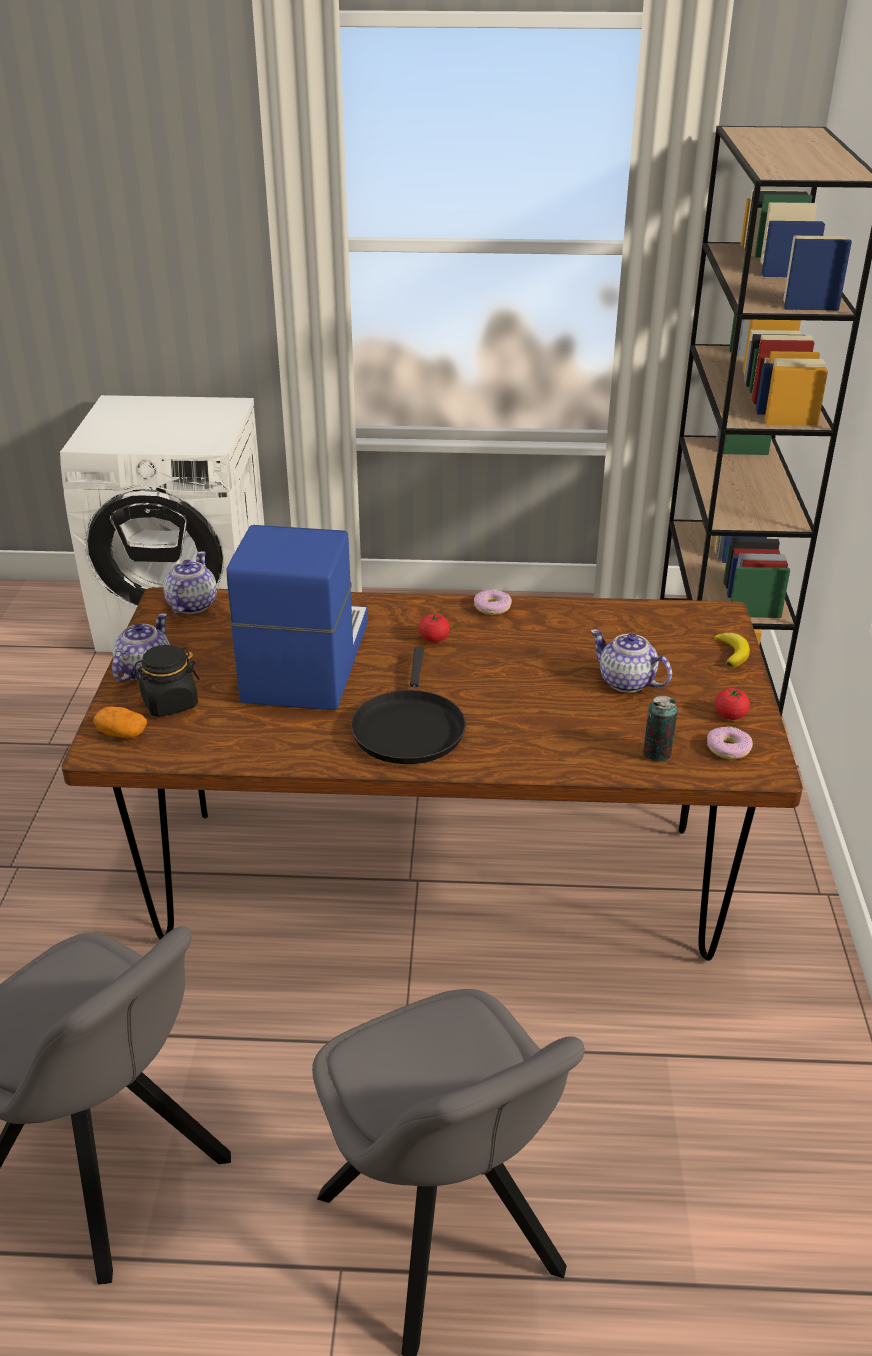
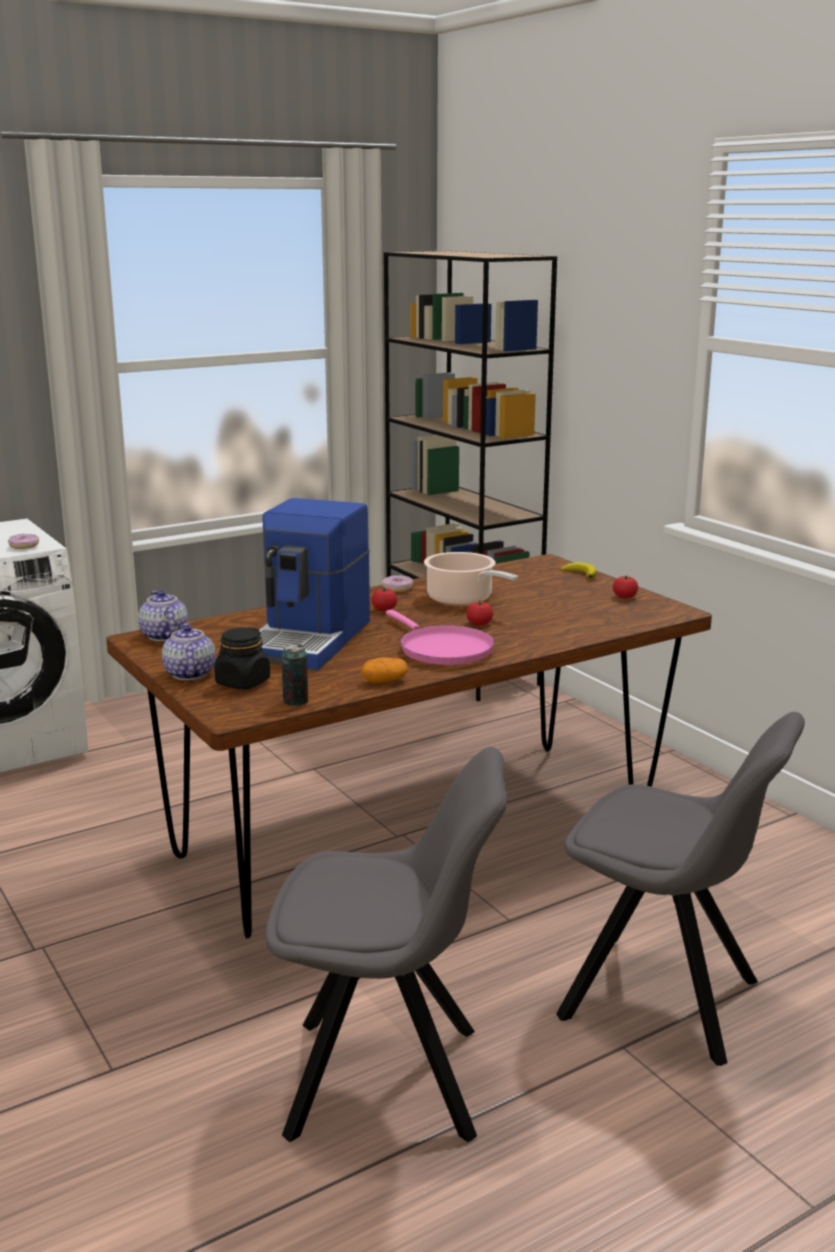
camera: 35 degrees left, 15 degrees down
potato [93,706,147,738] -> potato moved to [361,657,408,683]
coffee machine [226,525,368,711] -> coffee machine turned 135 degrees counterclockwise [259,498,370,670]
black frying pan [351,647,466,764] -> pink frying pan [386,610,495,665]
teapot [590,629,672,693] -> none
can [643,696,678,762] -> can moved to [281,644,308,706]
donut [707,726,753,759] -> donut moved to [8,534,39,549]
none -> cooking pot [424,552,518,606]
none -> tomato [466,601,493,625]

